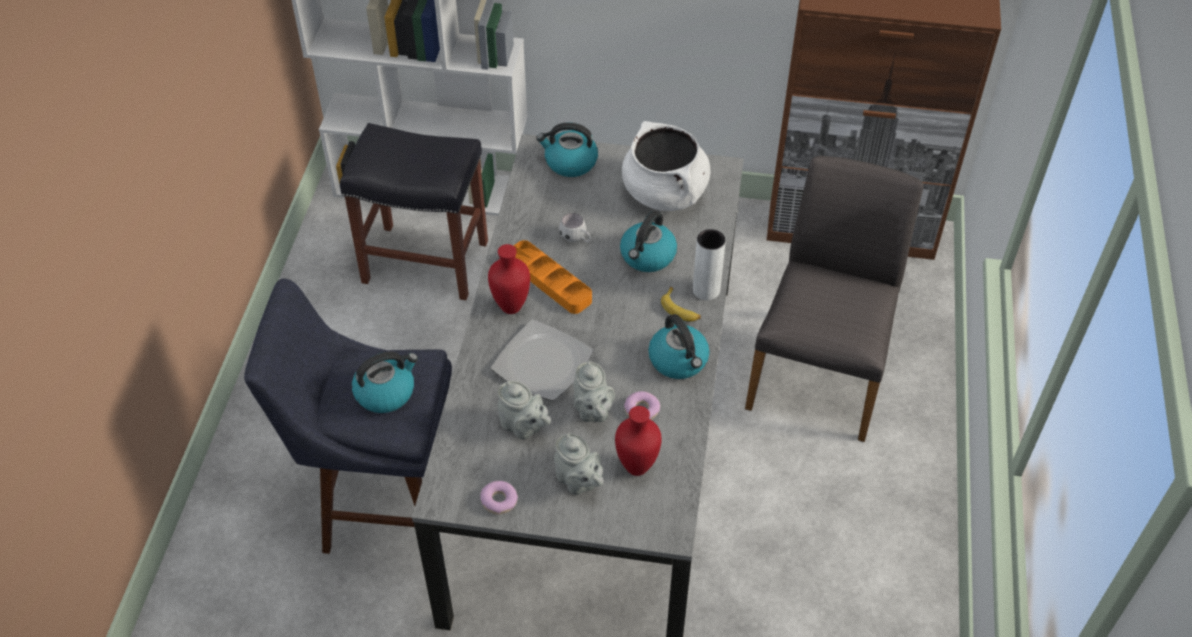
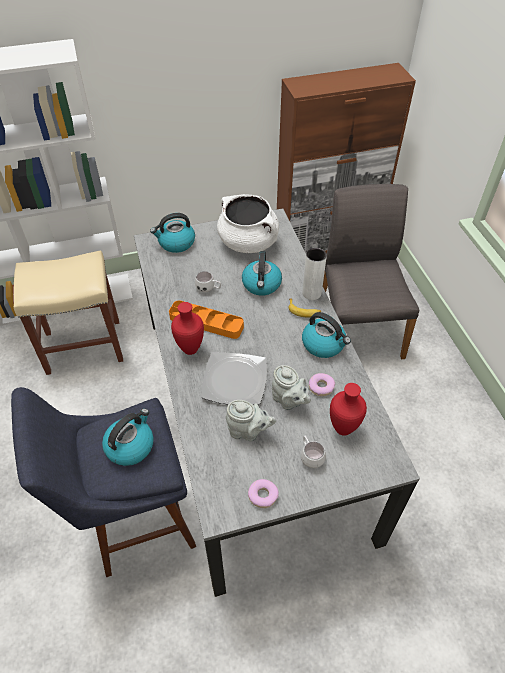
camera: 25 degrees left, 0 degrees up
black stool [340,123,488,300] -> beige stool [13,251,123,375]
grey teapot [554,433,603,495] -> white mug [301,435,326,468]

